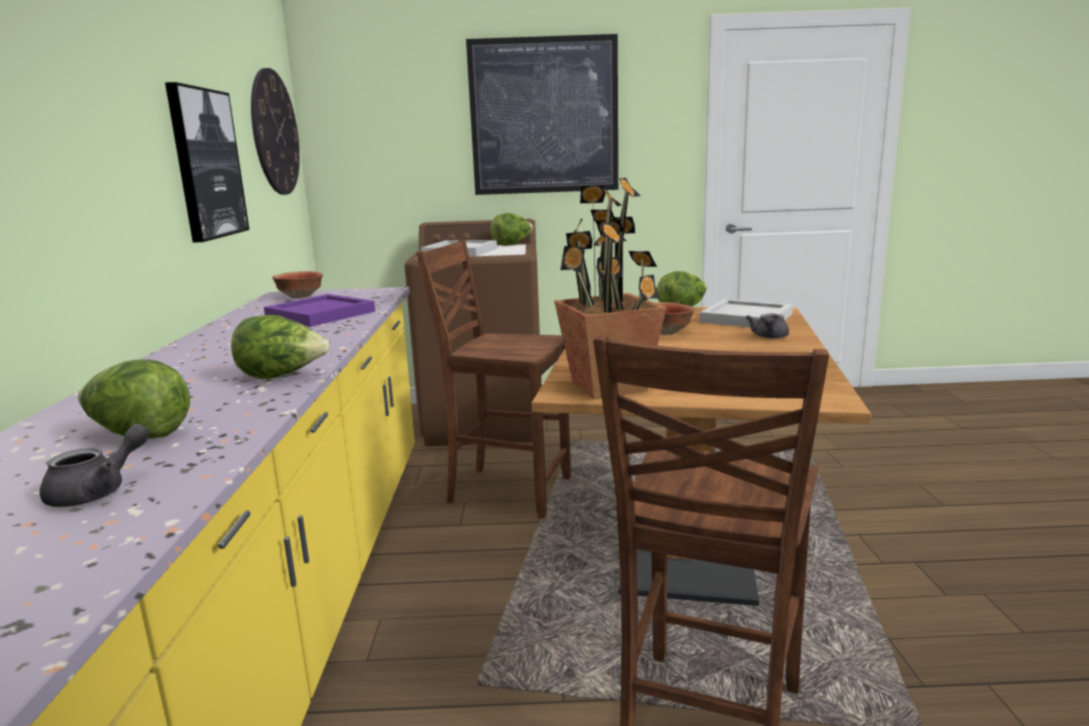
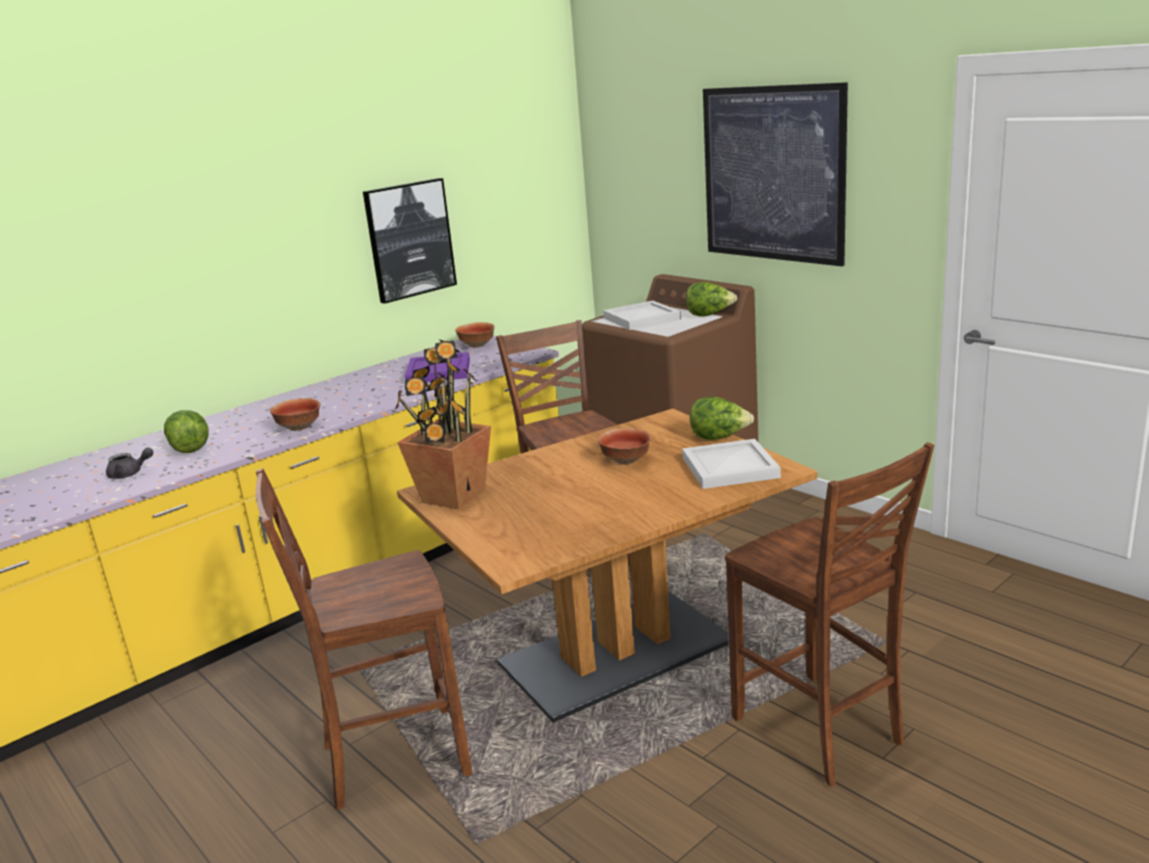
camera: 50 degrees right, 5 degrees up
lettuce [231,315,330,379] -> bowl [270,398,320,431]
wall clock [251,68,300,195] -> none
grey teapot [746,314,789,339] -> none
none -> brown chair [725,442,934,787]

